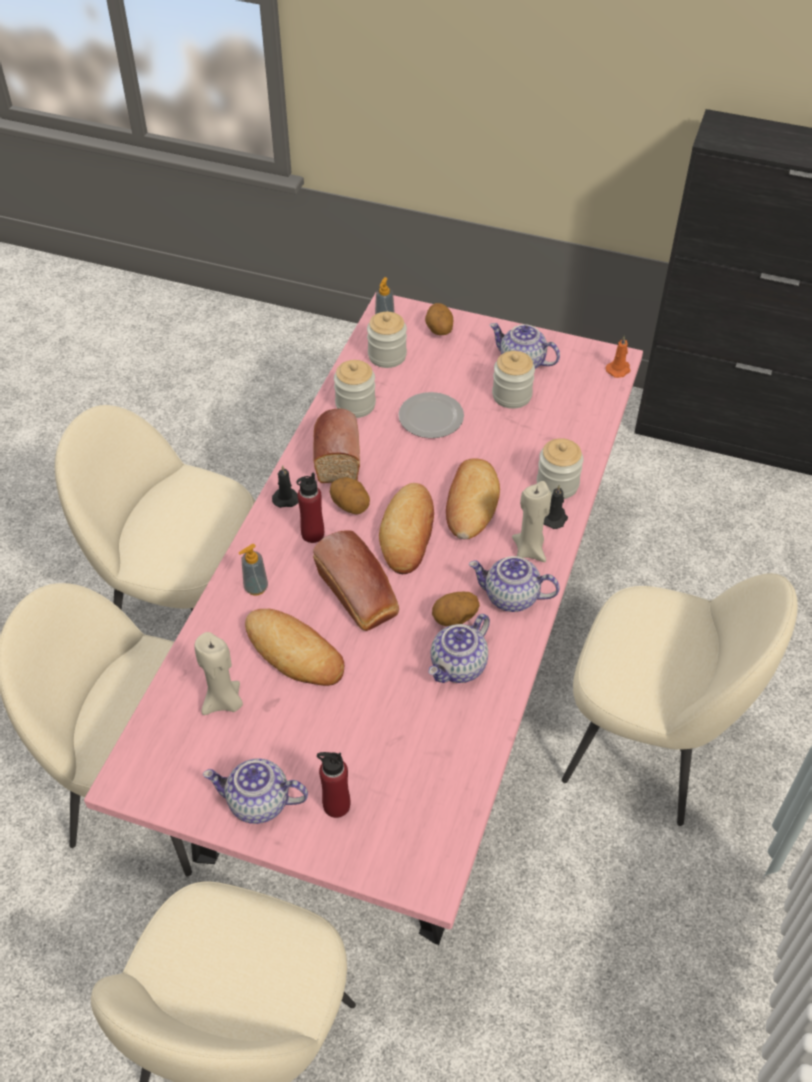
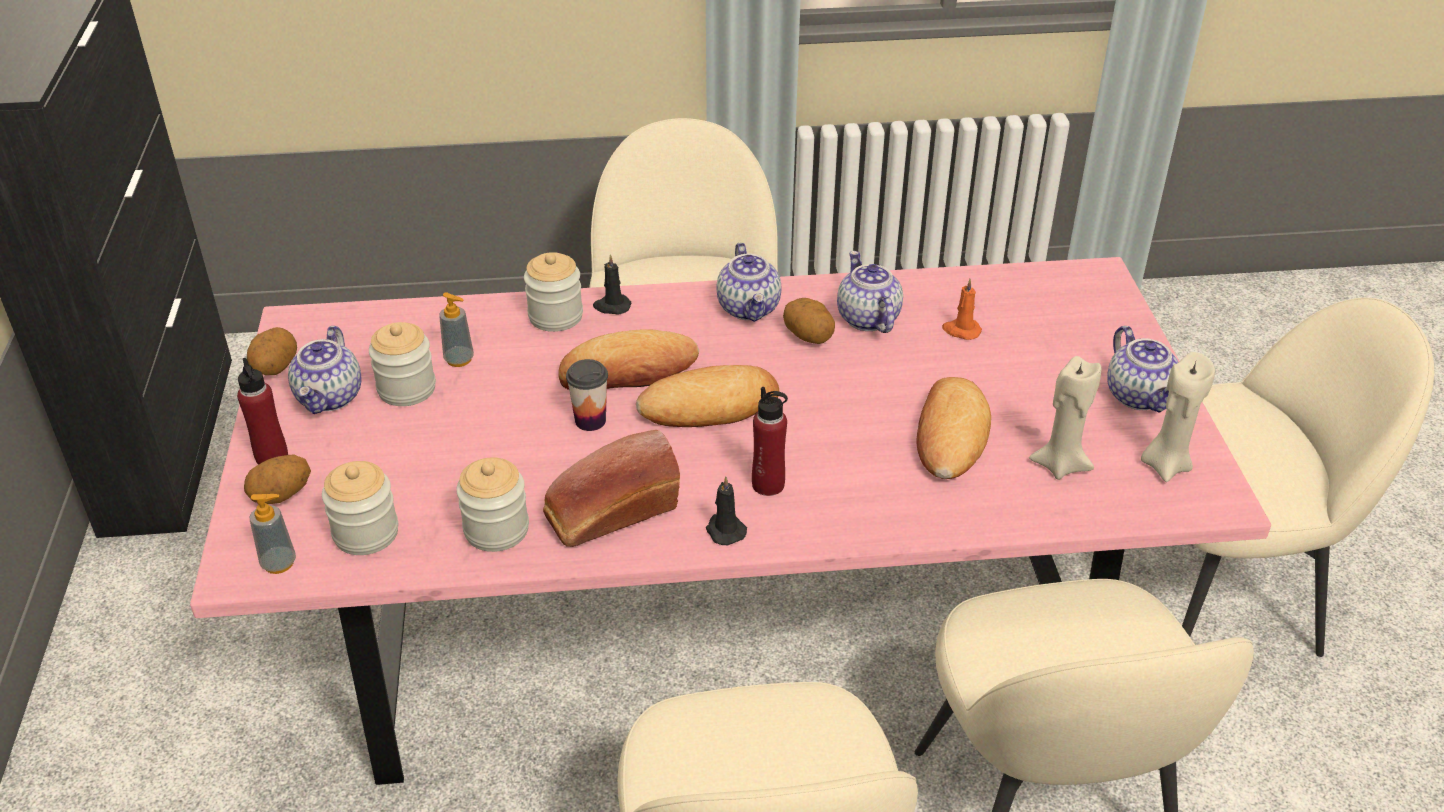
camera: 115 degrees left, 10 degrees down
soap dispenser [239,544,268,596] -> soap dispenser moved to [439,292,474,367]
bread [313,530,399,631] -> none
red bottle [317,752,350,818] -> red bottle moved to [237,358,288,465]
potato [330,477,370,514] -> potato moved to [247,327,297,375]
plate [398,392,464,438] -> none
teapot [429,614,490,683] -> teapot turned 120 degrees counterclockwise [837,251,903,333]
beige candle [512,481,551,562] -> beige candle moved to [1141,352,1215,482]
orange candle [605,335,631,378] -> orange candle moved to [942,279,982,340]
none -> cup [566,359,608,431]

